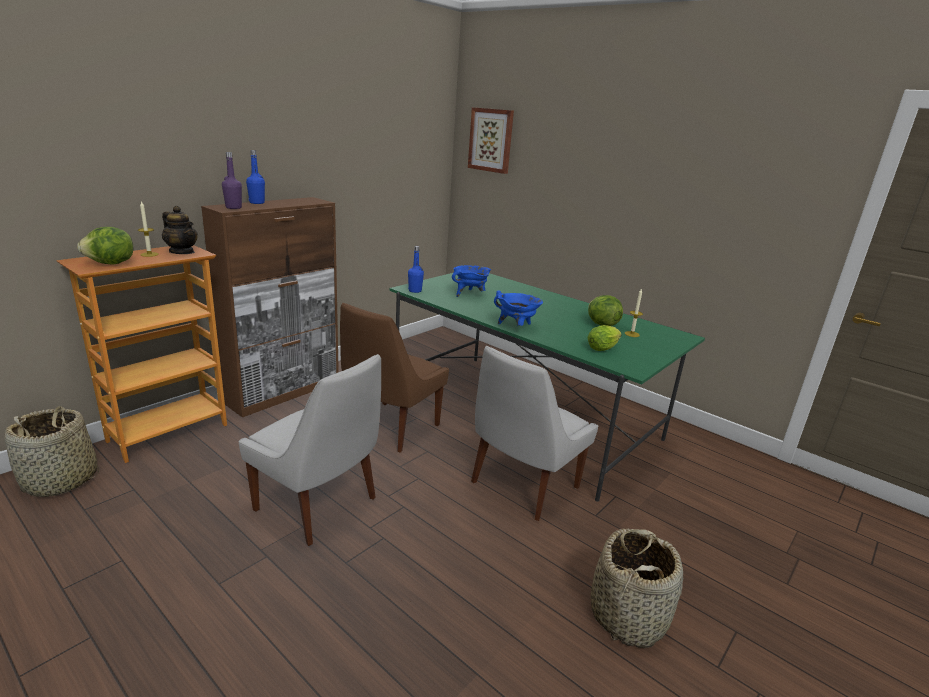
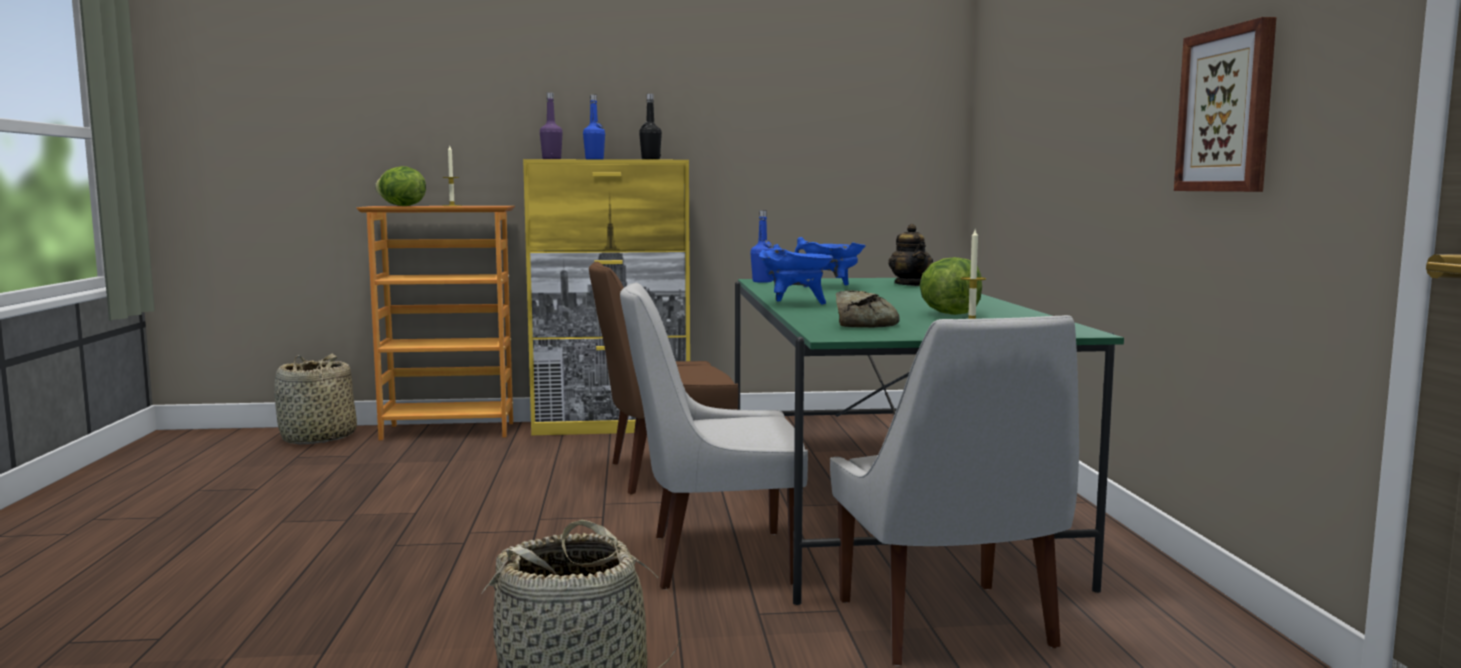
camera: 45 degrees right, 15 degrees down
teapot [162,206,198,254] -> teapot moved to [888,224,933,286]
brown cabinet [201,197,339,417] -> yellow cabinet [523,159,690,435]
white chair [238,354,381,546] -> white chair moved to [830,315,1079,666]
picture [468,107,514,174] -> picture moved to [1174,17,1276,192]
lettuce [587,325,622,351] -> bread [836,290,900,328]
none -> black bottle [639,94,662,160]

